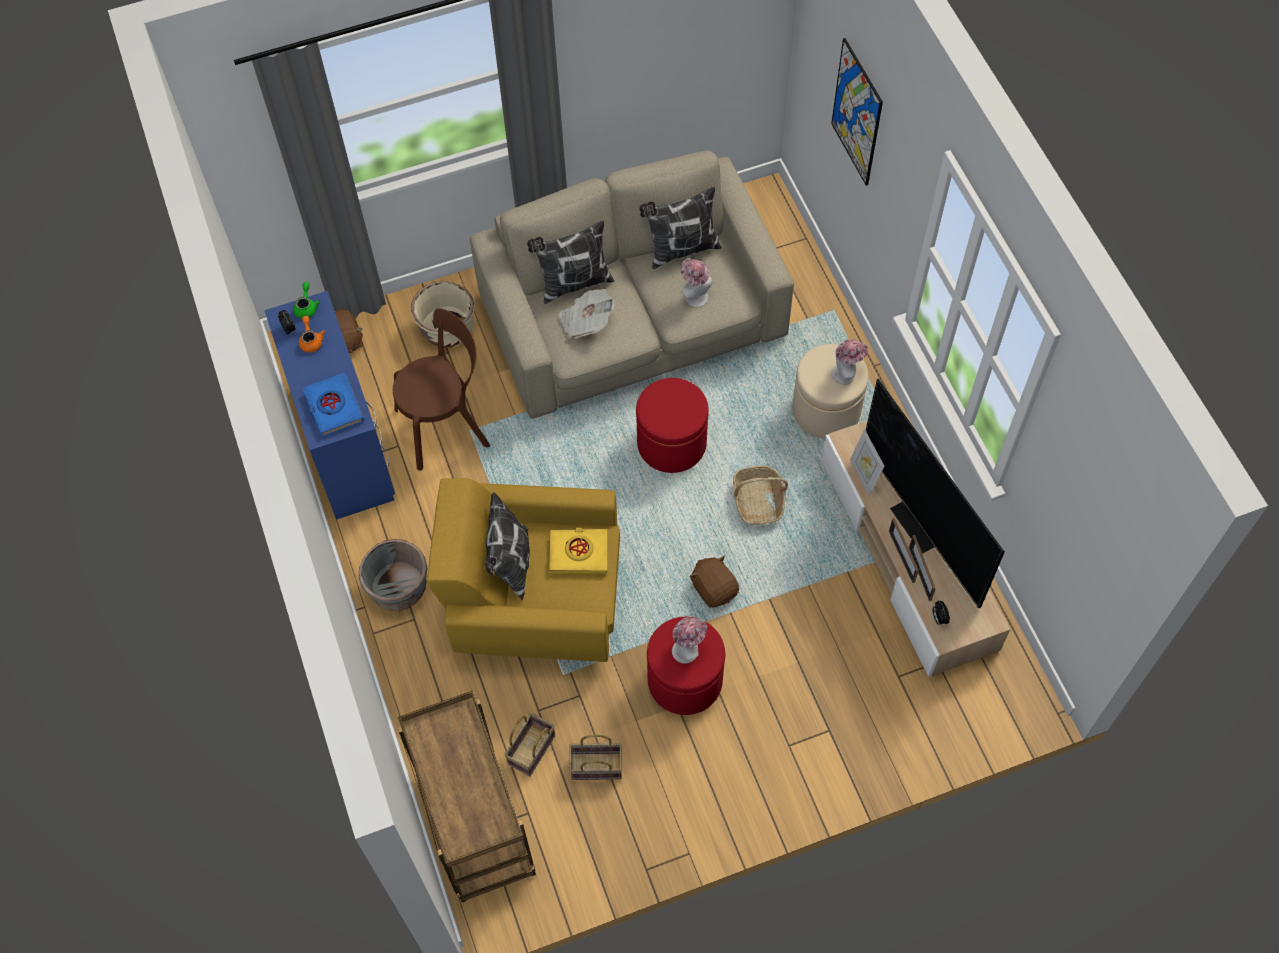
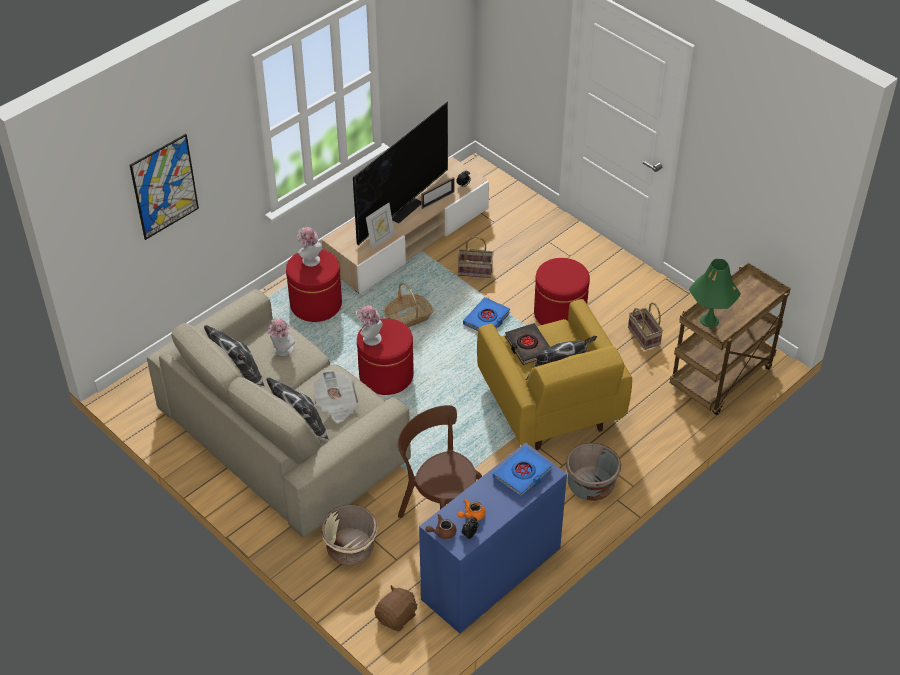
camera: 115 degrees left, 15 degrees down
green teapot [293,282,320,319] -> brown teapot [426,514,456,539]
basket [504,713,555,776] -> basket moved to [458,236,493,278]
yellow book [549,528,607,573] -> black book [505,323,550,365]
hat [672,617,707,664] -> hat moved to [357,305,383,346]
brown plush toy [689,556,739,607] -> blue book [463,297,510,331]
beige ottoman [792,344,869,439] -> red ottoman [286,250,342,322]
picture frame [889,518,919,583] -> none
none -> green table lamp [689,259,741,328]

